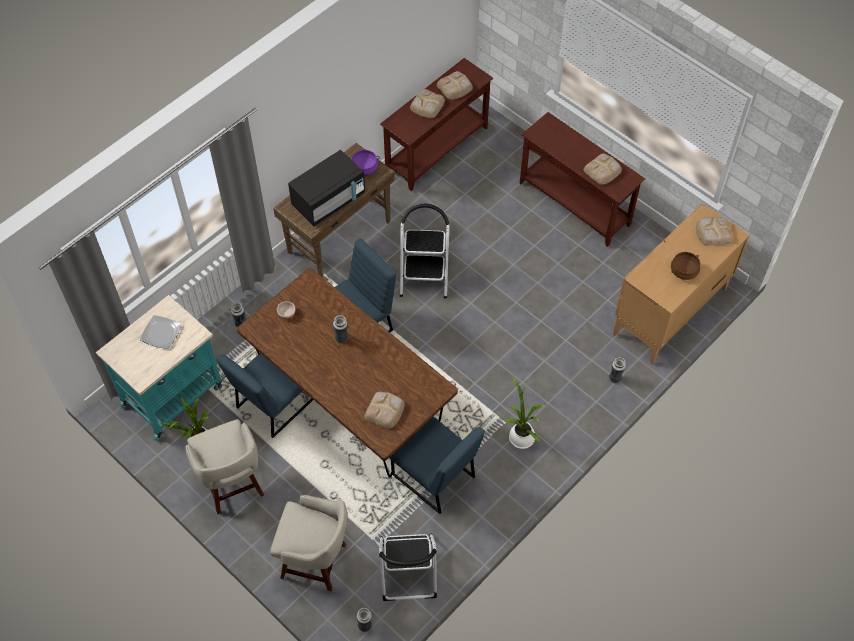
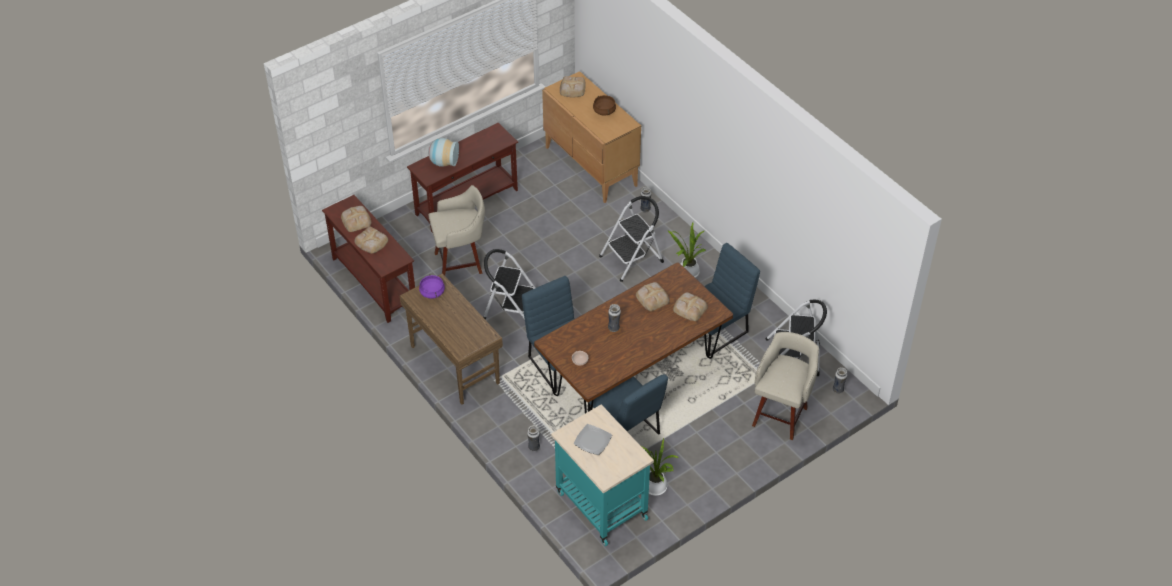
camera: 80 degrees left, 10 degrees down
beige stool [185,419,264,514] -> beige stool moved to [429,185,485,275]
black microwave [288,150,365,226] -> none
bread [584,153,622,185] -> bread moved to [636,282,670,311]
none -> vase [428,138,459,167]
none -> step ladder [599,196,664,282]

